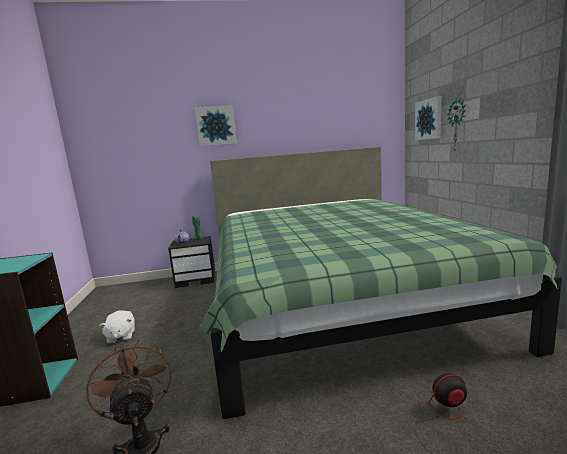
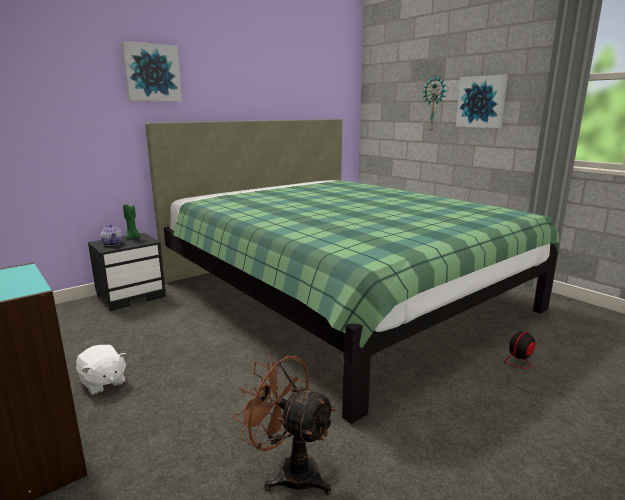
camera: 30 degrees left, 5 degrees up
picture [415,96,441,140] -> picture moved to [456,75,508,128]

